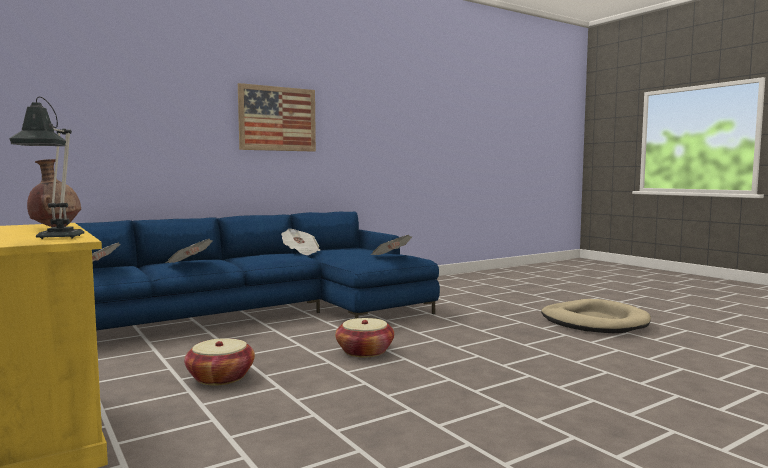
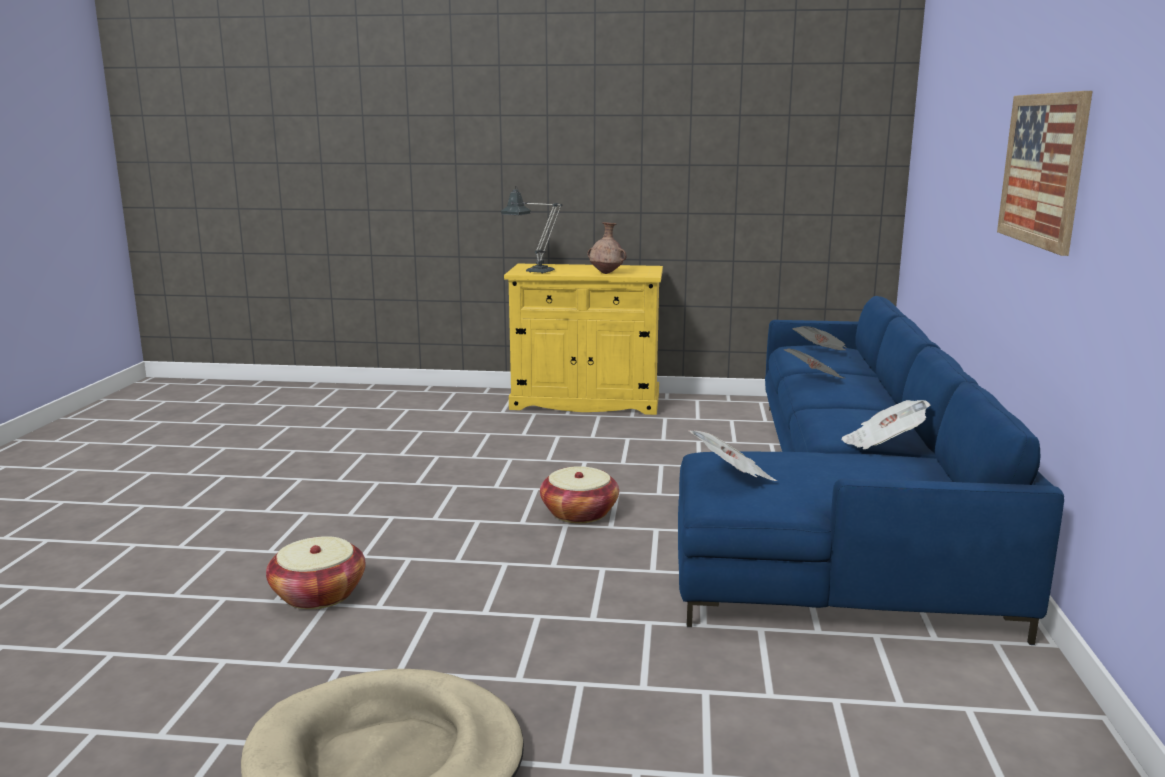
camera: 130 degrees right, 10 degrees up
basket [184,338,255,385] -> basket moved to [266,536,366,609]

